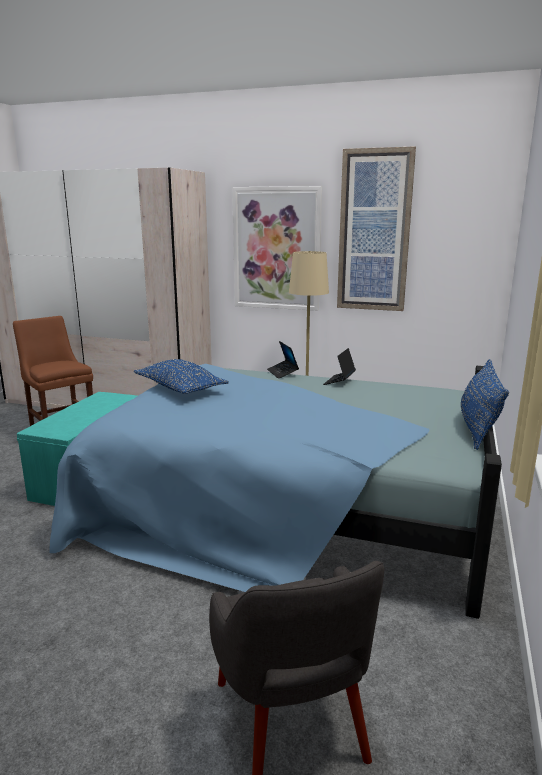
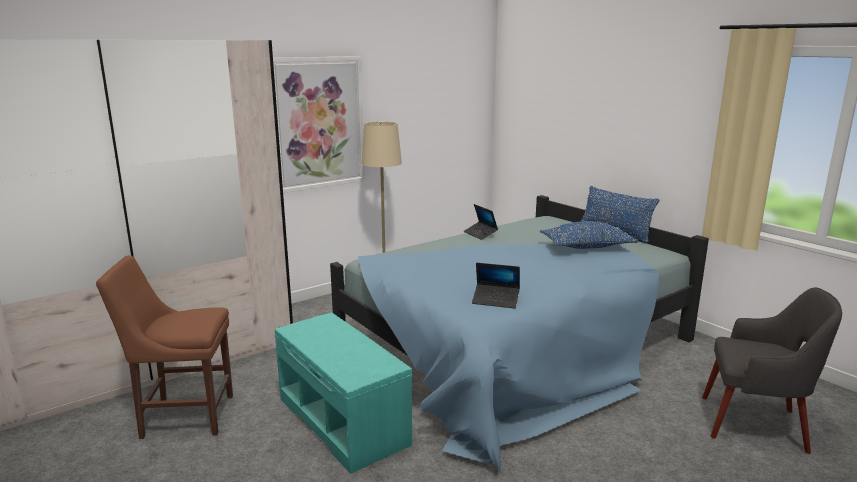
camera: 55 degrees left, 0 degrees up
blue pillow [134,359,229,394] -> blue pillow moved to [540,221,639,249]
laptop [267,341,299,379] -> laptop moved to [472,263,520,309]
picture [337,146,416,311] -> none

